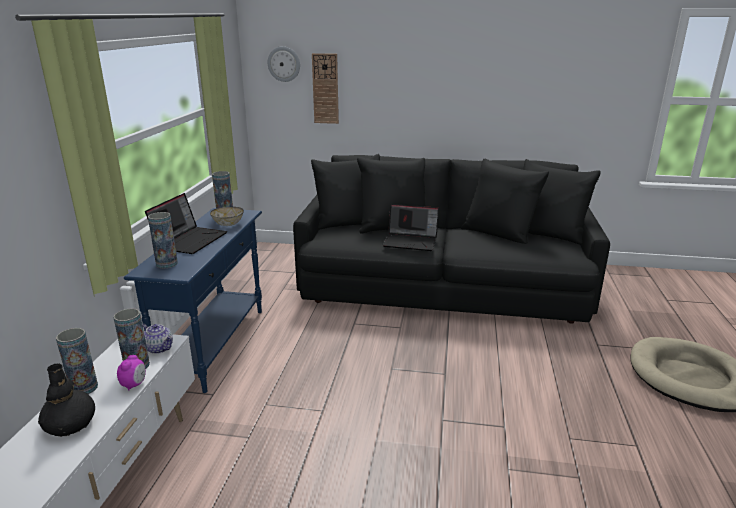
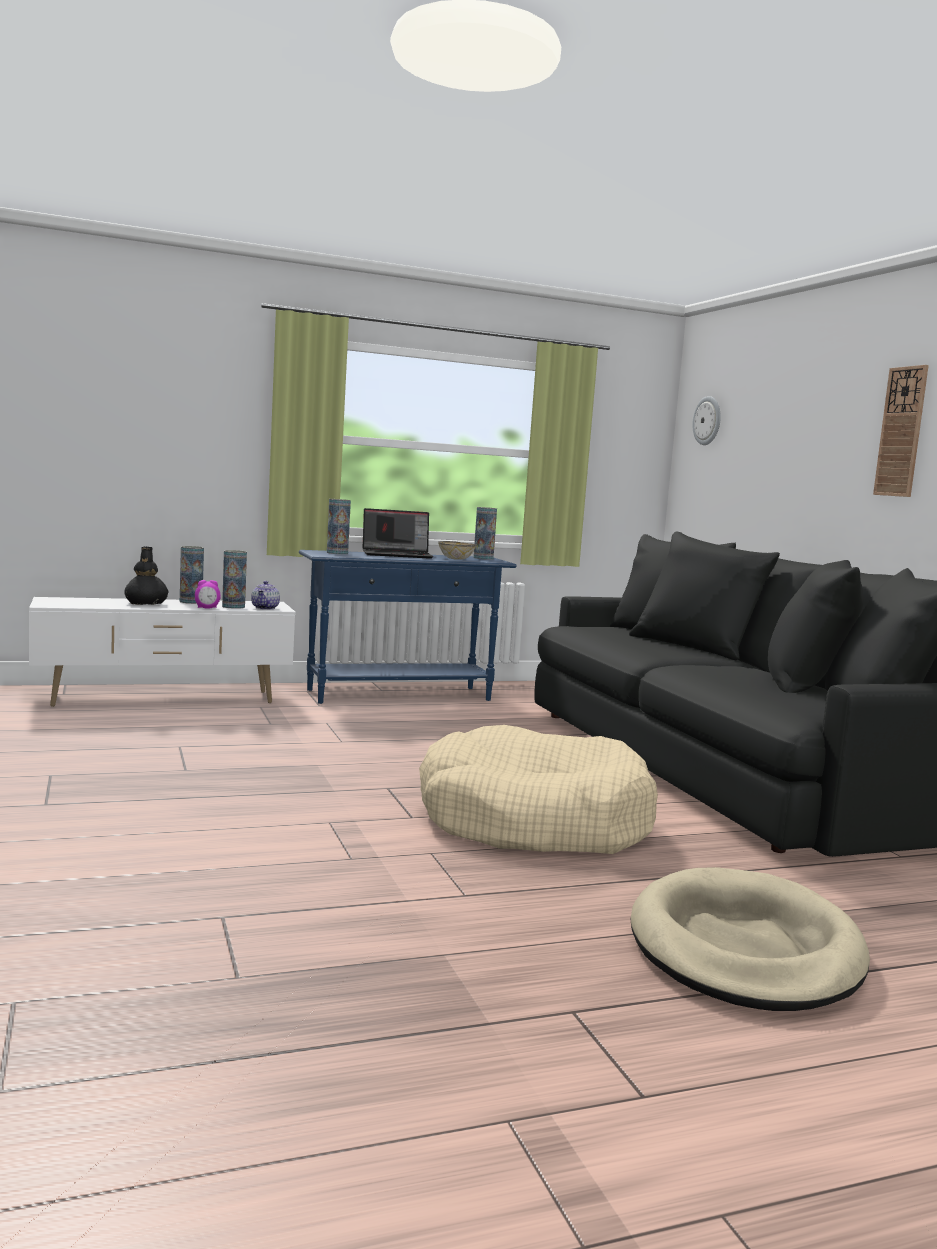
camera: 60 degrees right, 15 degrees down
wall clock [312,53,339,124] -> wall clock moved to [873,365,929,497]
laptop [383,204,439,251] -> none
none -> beige dog bed [419,725,658,854]

